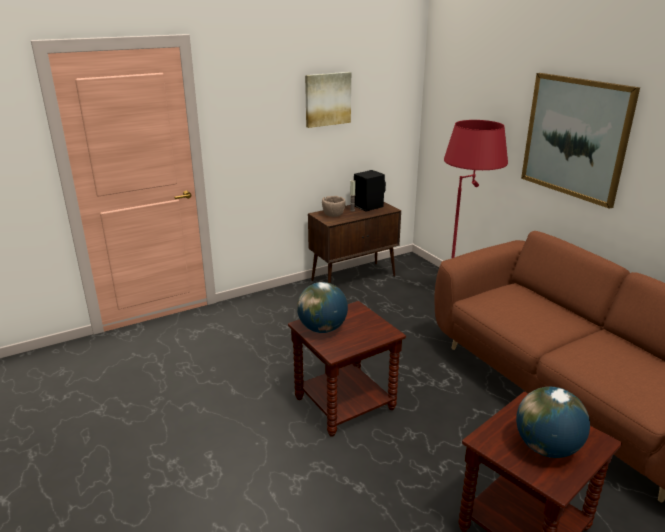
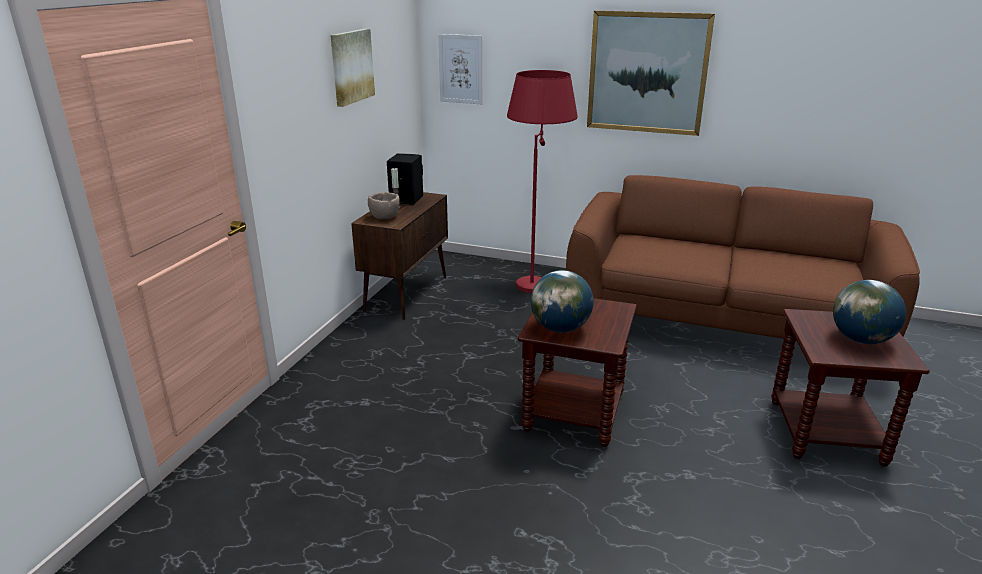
camera: 40 degrees left, 0 degrees up
none -> picture [438,34,482,104]

